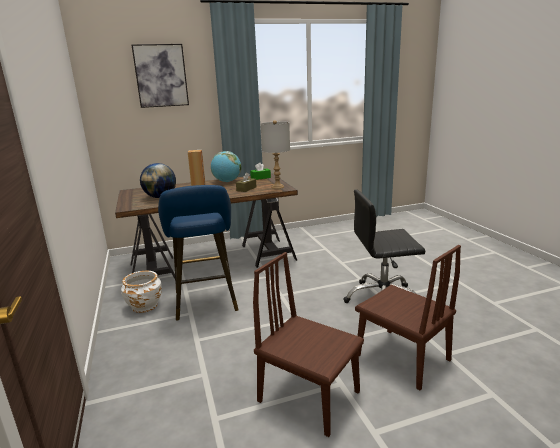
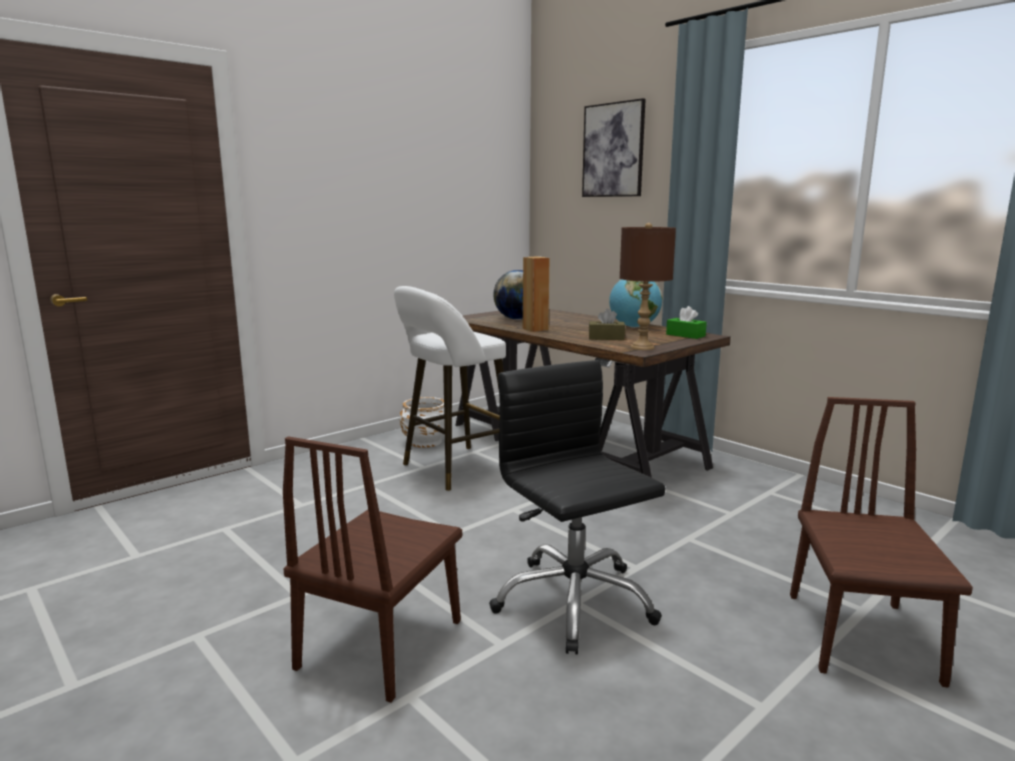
camera: 65 degrees right, 5 degrees down
blue stool [158,185,239,320] -> white stool [394,286,506,491]
brown chair [253,252,364,437] -> brown chair moved to [790,397,973,688]
grey table lamp [261,120,290,189] -> brown table lamp [620,223,676,350]

